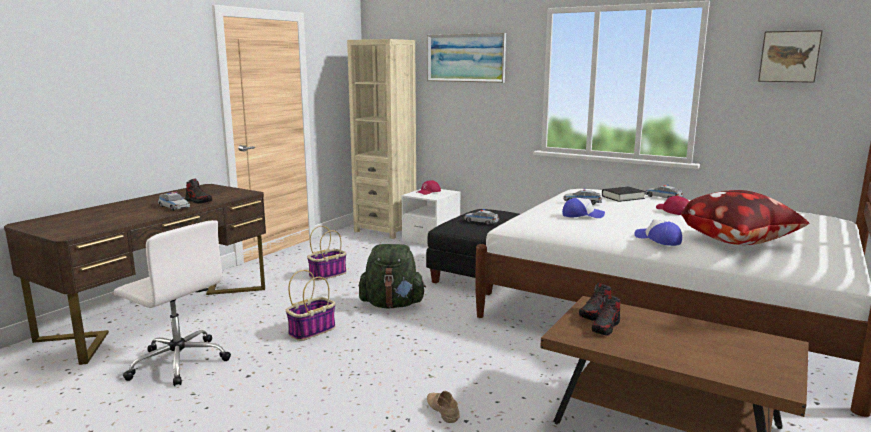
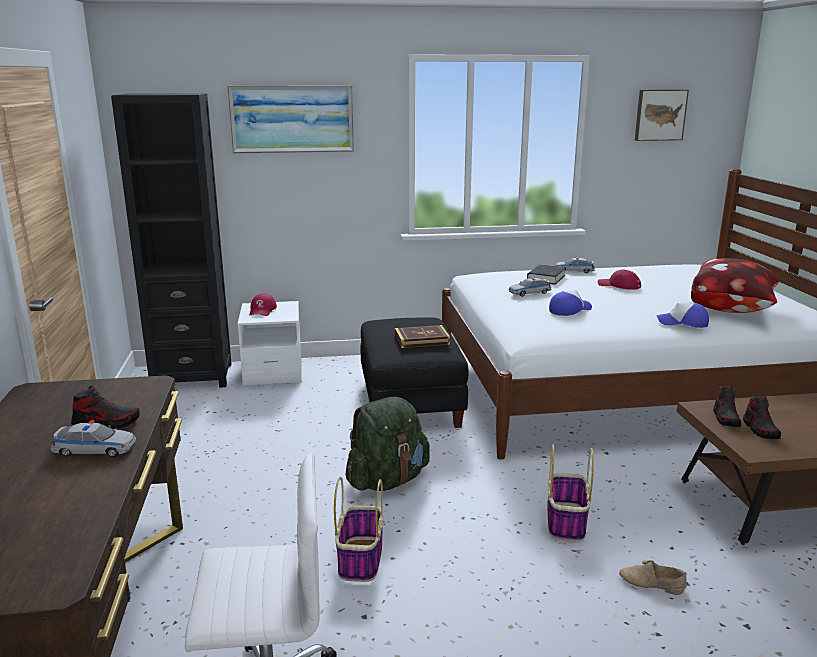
camera: 40 degrees left, 5 degrees up
basket [307,226,347,281] -> basket moved to [548,444,594,542]
beige bookcase [347,39,416,239] -> black bookcase [111,93,232,388]
toy car [464,209,499,225] -> book [395,325,450,348]

